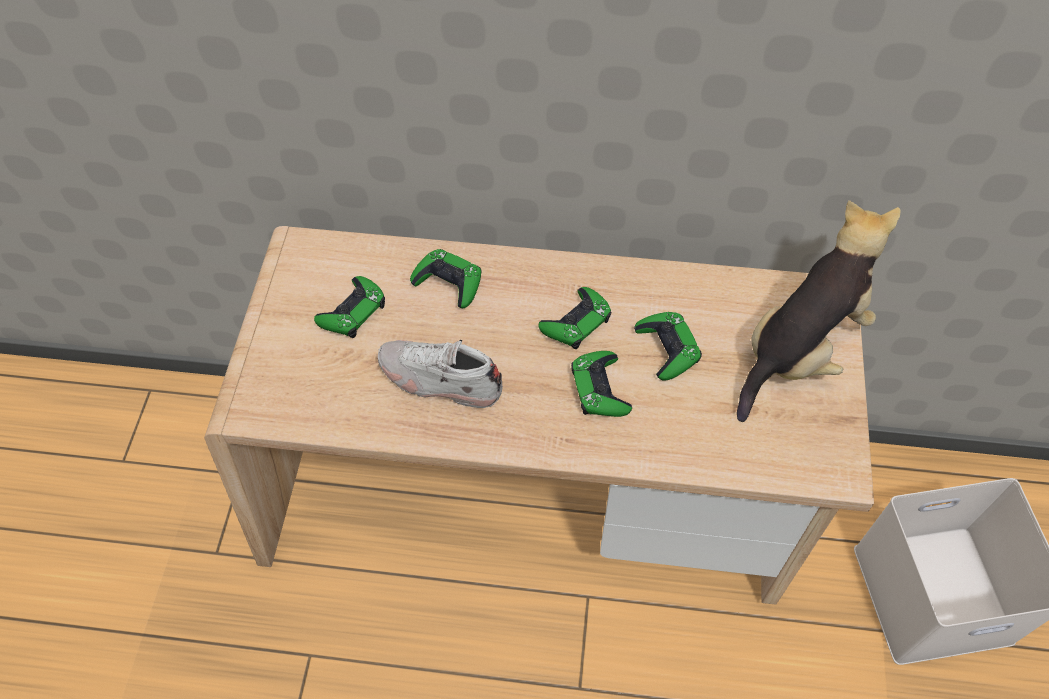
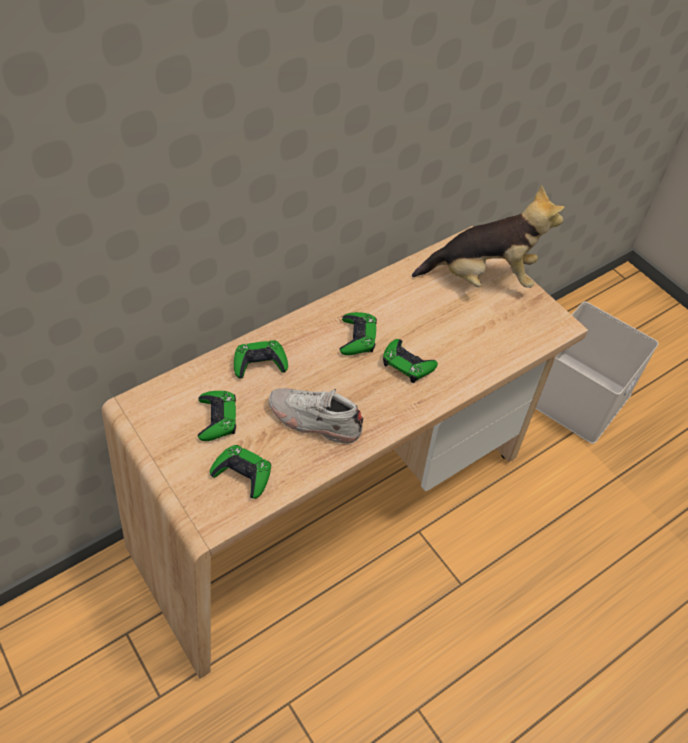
camera: 45 degrees left, 5 degrees down
white shoe [378,340,503,408] -> white shoe turned 45 degrees clockwise [269,388,363,444]
green game controller [634,312,702,380] -> green game controller moved to [210,445,271,499]
plush toy [737,200,901,422] -> plush toy turned 90 degrees clockwise [412,185,565,288]

